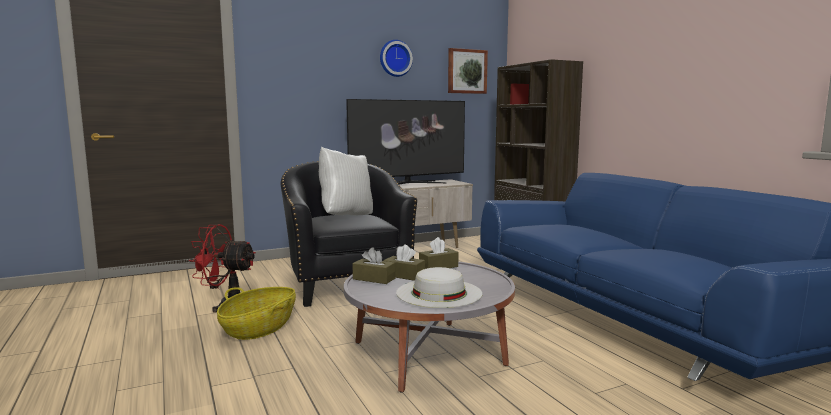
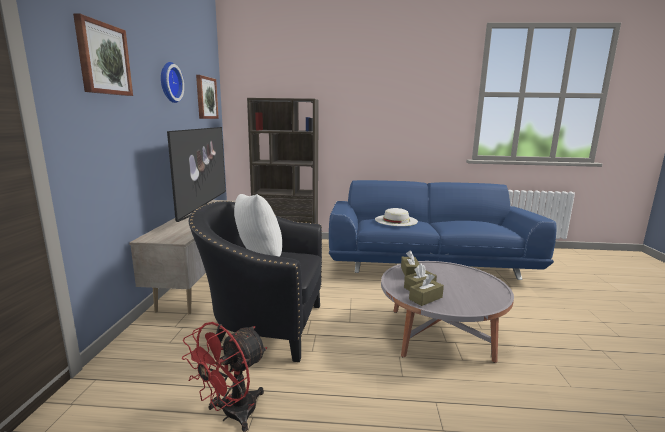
camera: 60 degrees left, 5 degrees up
basket [217,287,296,340] -> none
white hat [396,267,482,308] -> white hat moved to [375,208,418,226]
none -> picture [73,14,133,96]

